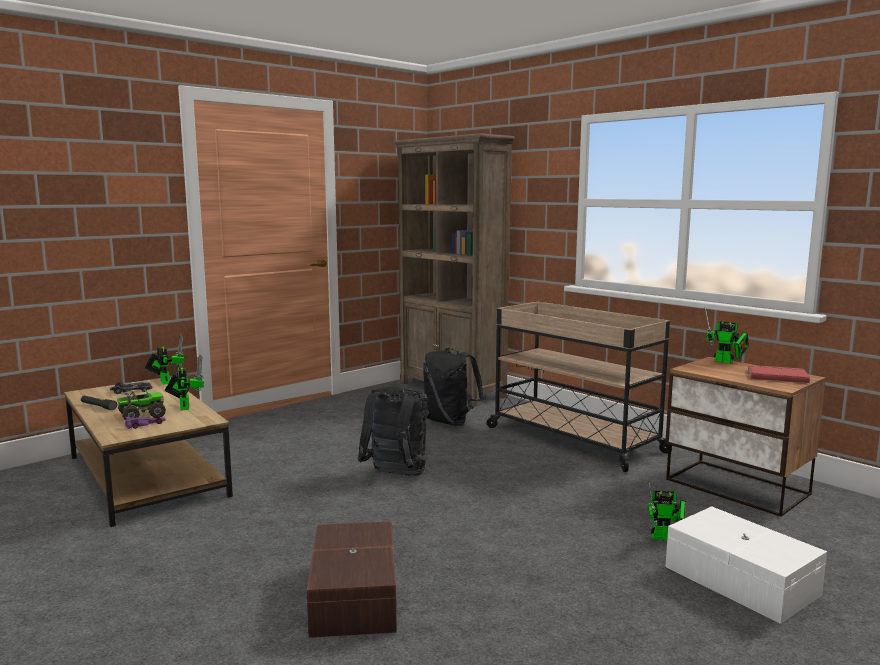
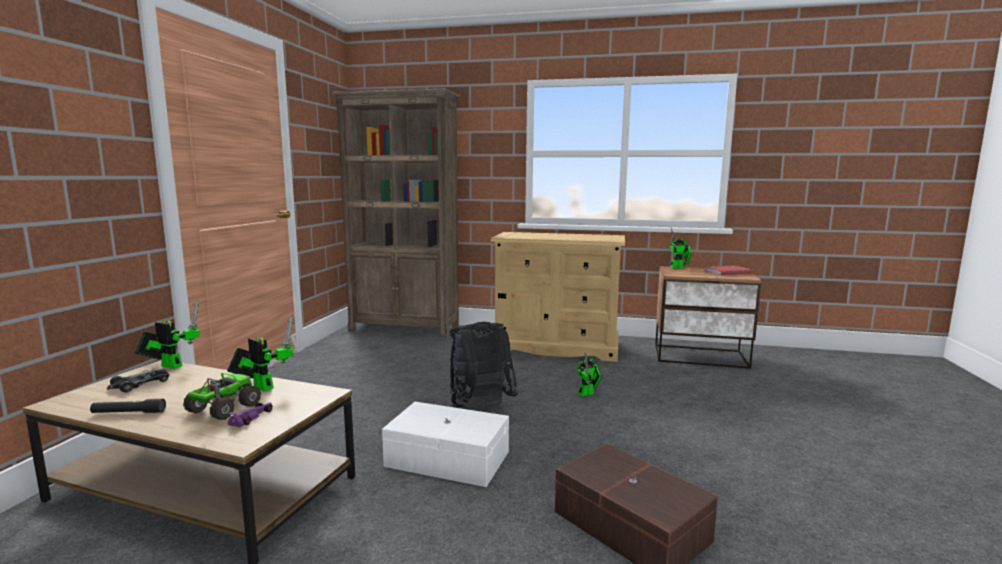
camera: 35 degrees left, 0 degrees up
black backpack [423,348,484,426] -> none
beige cart [487,302,672,472] -> beige dresser [491,232,625,362]
toy robot [648,482,686,540] -> toy robot moved to [577,353,602,397]
white storage box [665,506,827,624] -> white storage box moved to [382,402,509,487]

